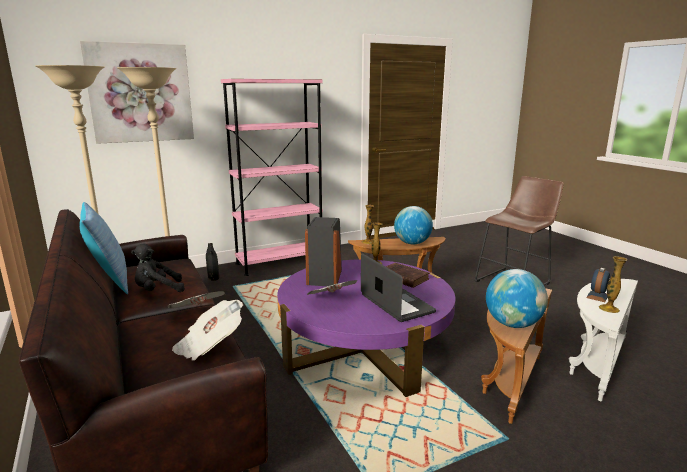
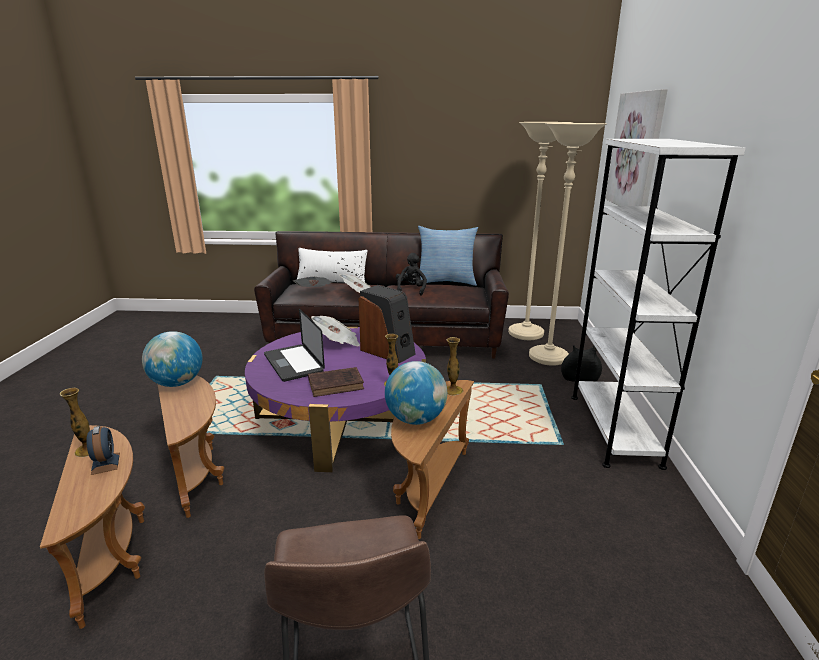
camera: 120 degrees right, 5 degrees up
pink bookcase [221,79,323,276] -> white bookcase [571,139,745,470]
laptop [361,253,436,322] -> laptop turned 60 degrees clockwise [264,308,325,382]
white side table [569,279,638,401] -> brown side table [40,425,145,629]
none -> white pillow [297,248,368,283]

